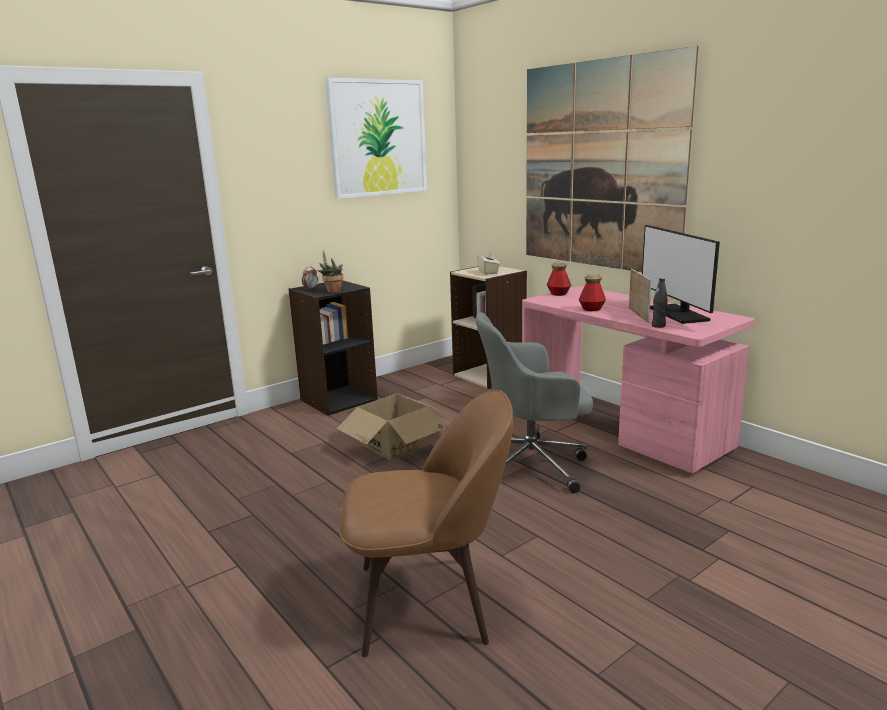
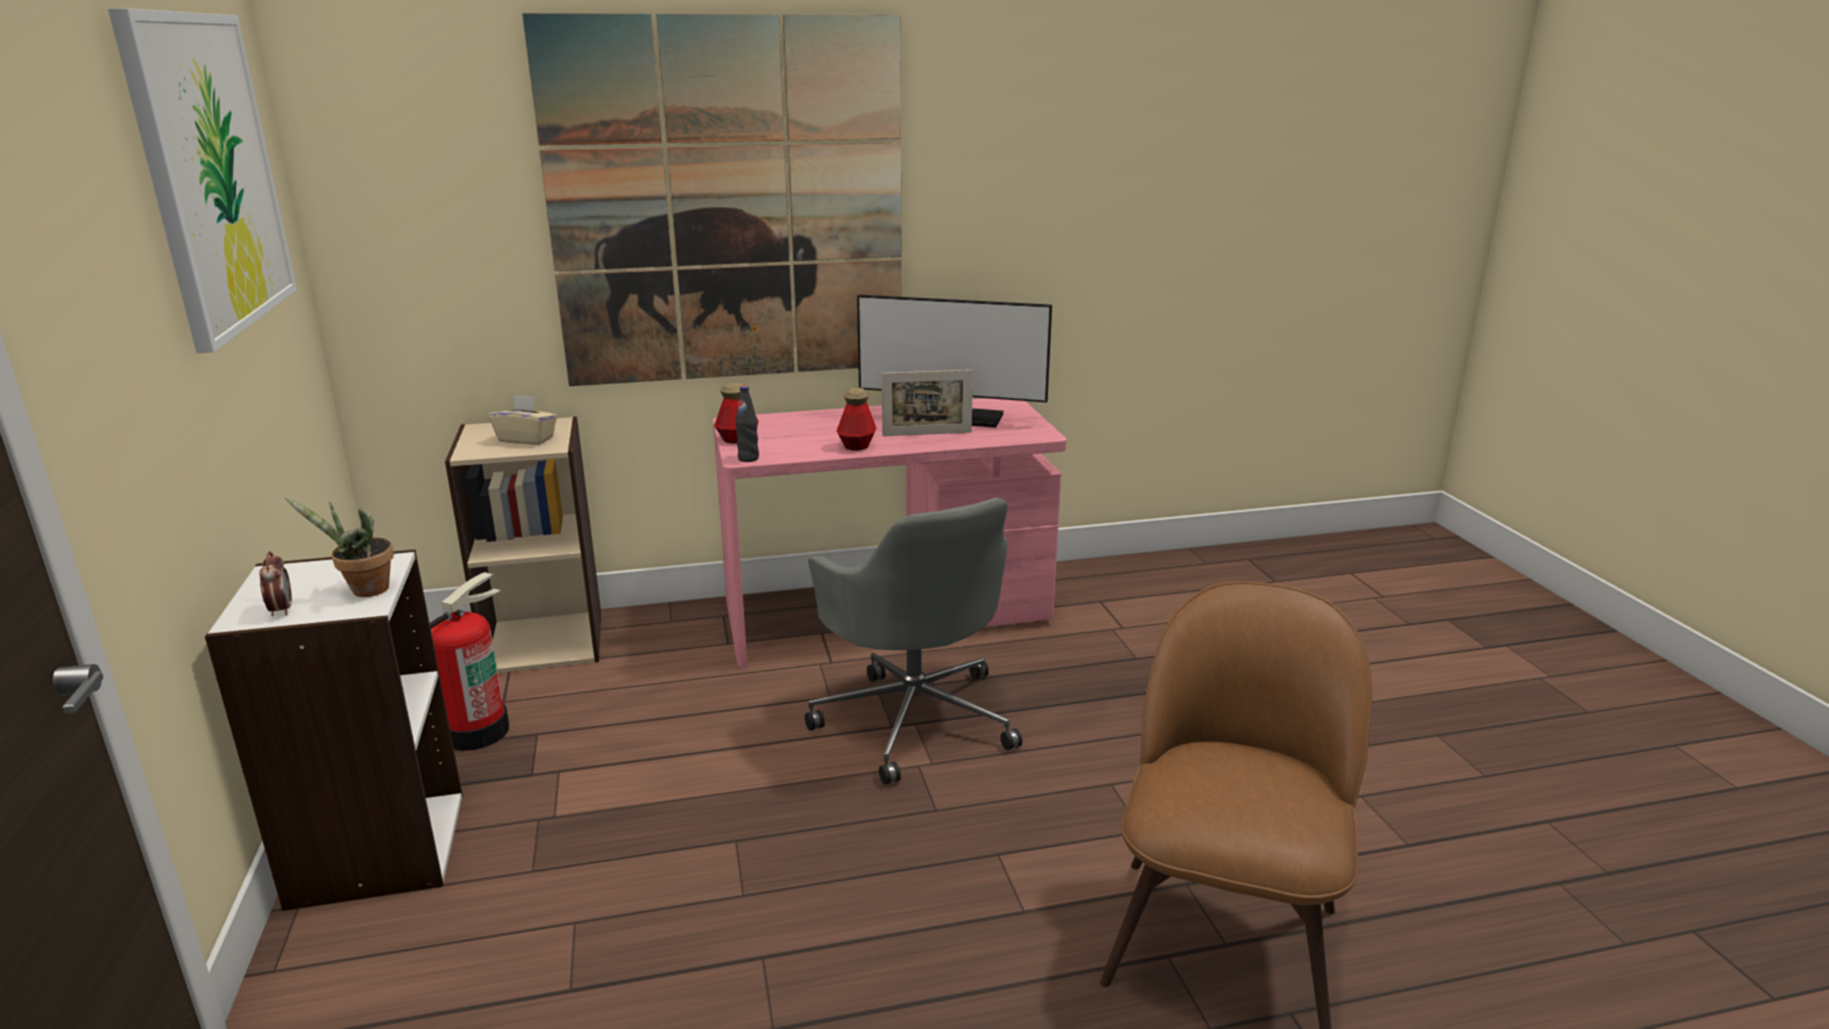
camera: 65 degrees left, 5 degrees up
black bookcase [289,280,378,416] -> white bookcase [205,549,463,911]
cardboard box [337,393,447,460] -> none
grey office chair [476,312,593,493] -> grey office chair turned 45 degrees counterclockwise [805,497,1022,785]
picture frame [629,268,652,323] -> picture frame turned 150 degrees clockwise [882,370,973,436]
black bottle [652,278,668,328] -> black bottle moved to [735,386,759,462]
none -> fire extinguisher [430,572,509,751]

